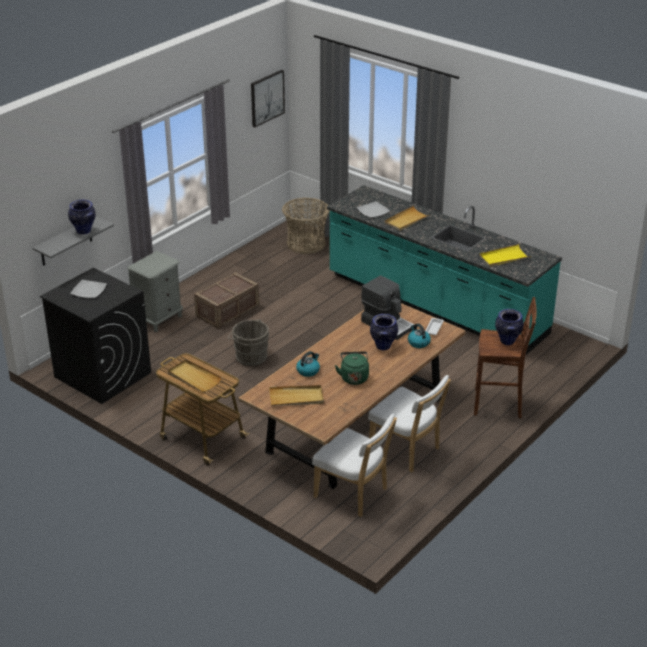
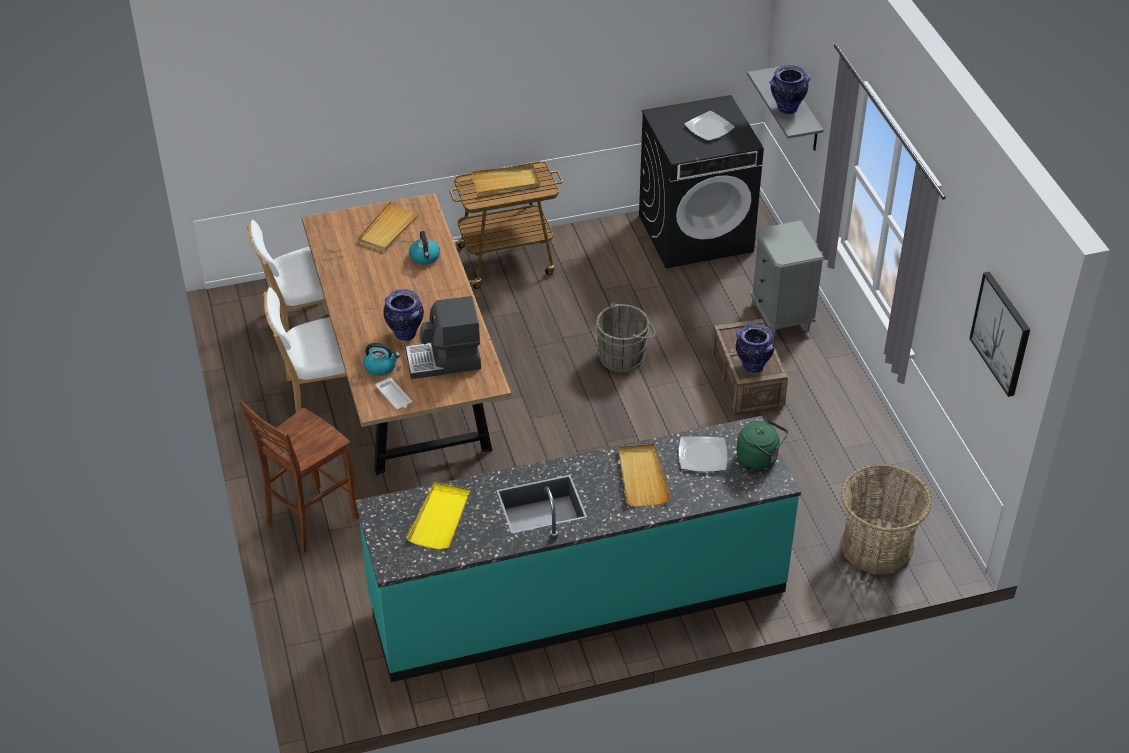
camera: 125 degrees right, 10 degrees up
green kettle [335,351,369,385] -> green kettle moved to [737,420,788,469]
vase [495,309,524,345] -> vase moved to [736,324,775,373]

